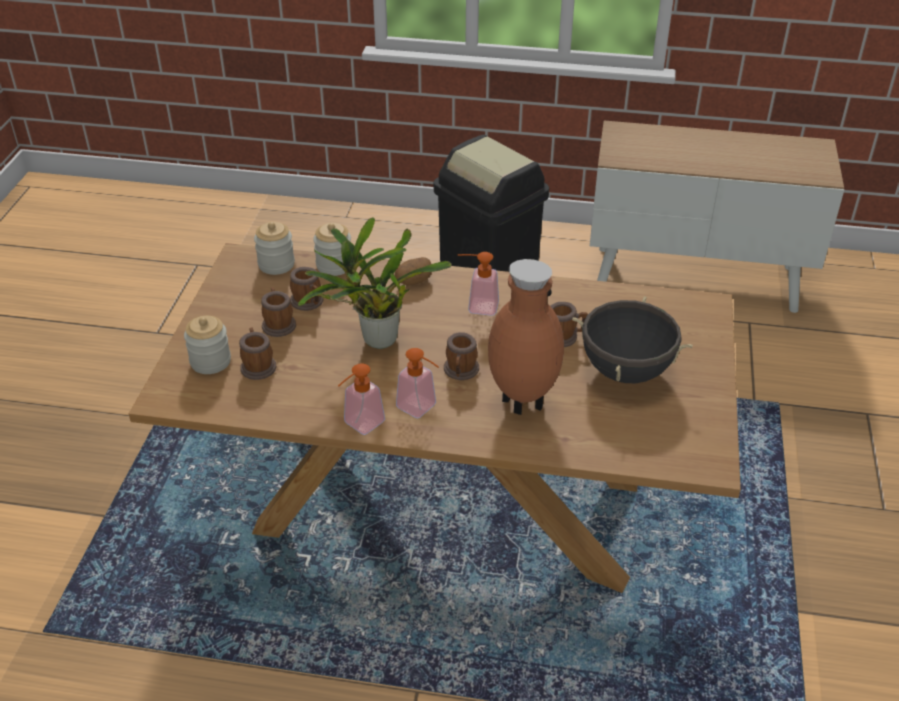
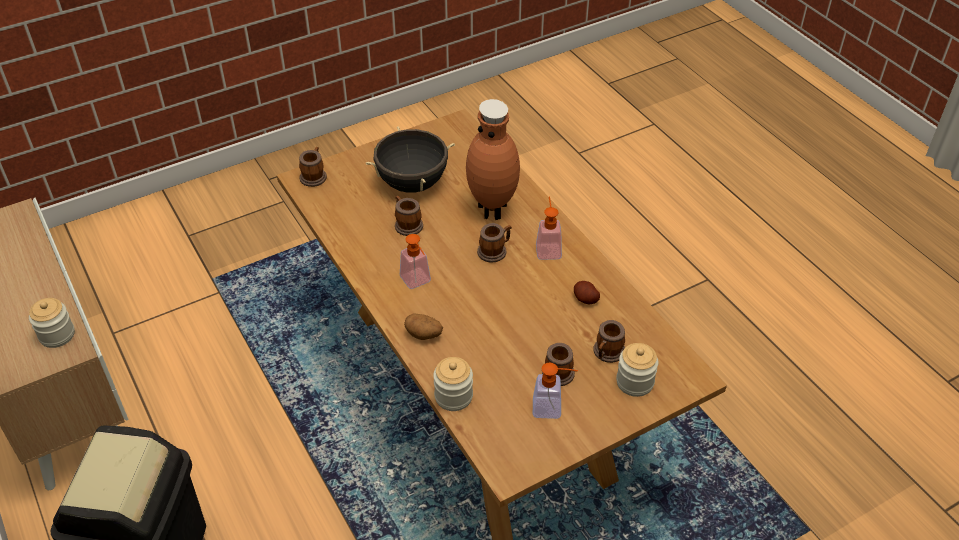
camera: 130 degrees left, 5 degrees up
jar [254,222,295,275] -> jar moved to [29,298,75,348]
mug [290,267,324,311] -> mug moved to [299,147,327,187]
potted plant [298,217,451,349] -> none
soap dispenser [338,363,385,435] -> soap dispenser moved to [533,363,578,419]
none -> potato [574,281,600,304]

